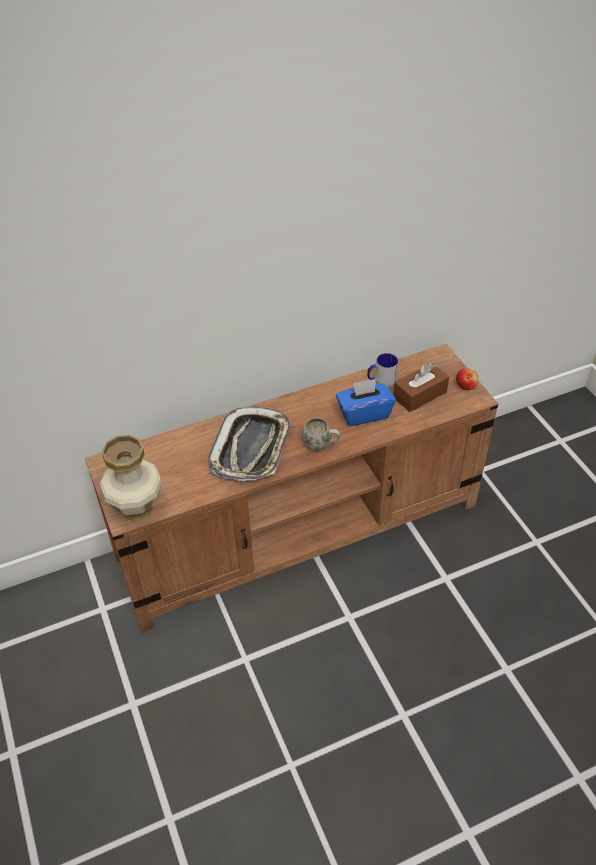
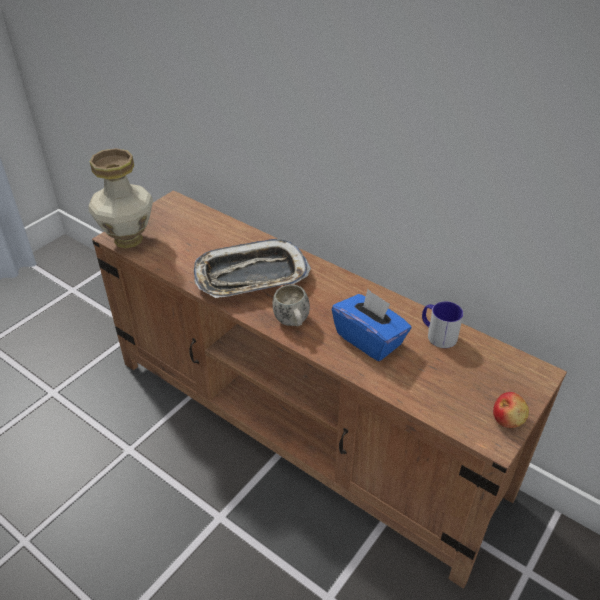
camera: 60 degrees right, 5 degrees down
brown tissue box [393,363,449,412] -> none

